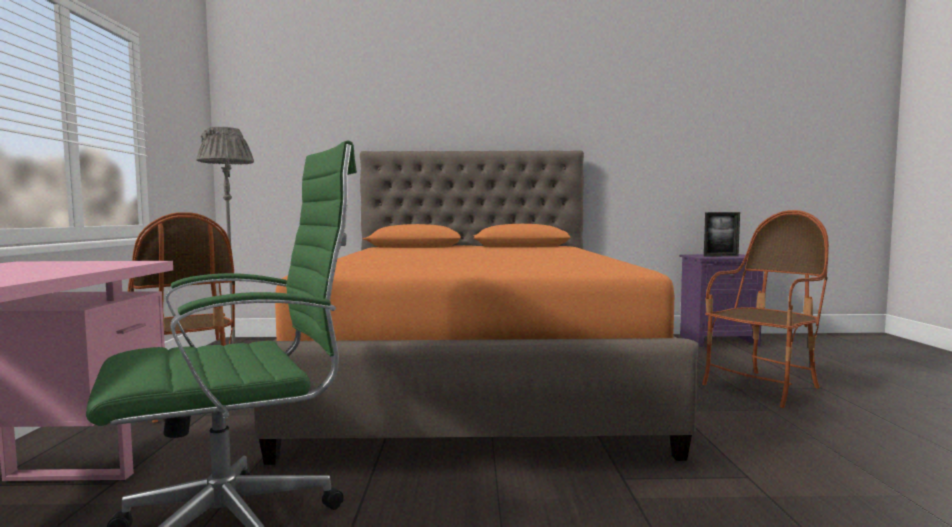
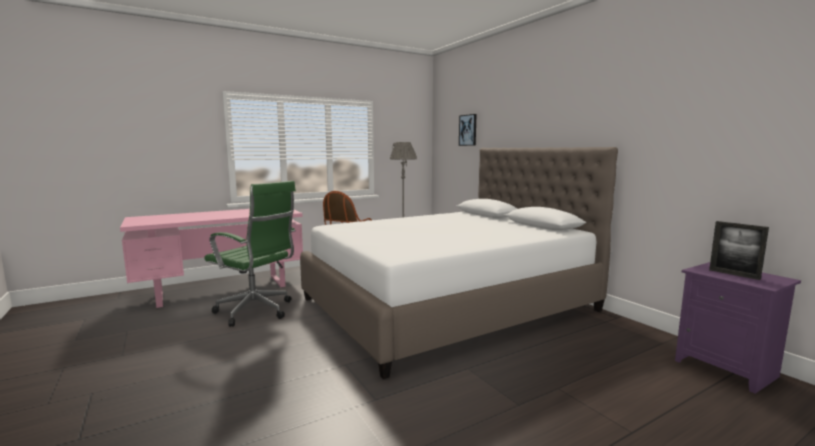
camera: 60 degrees right, 5 degrees up
orange bed [254,150,699,465] -> white bed [300,147,618,379]
armchair [702,210,829,408] -> none
none -> picture [459,114,477,146]

